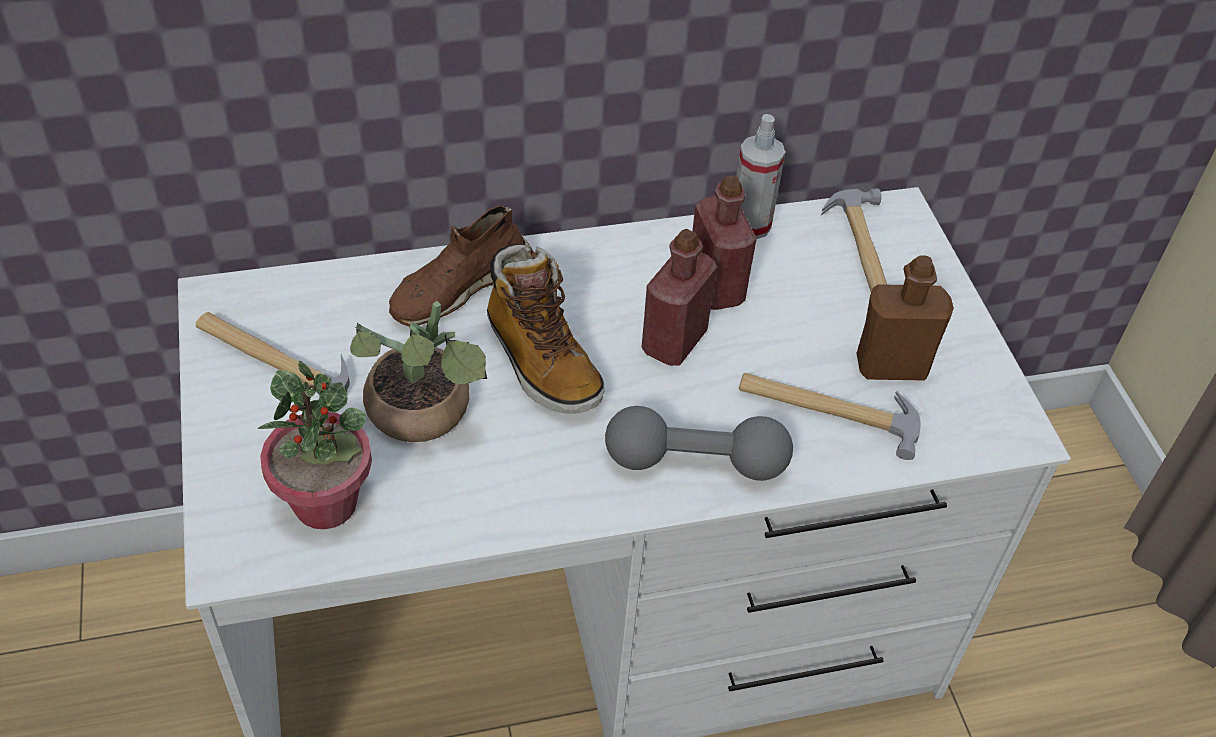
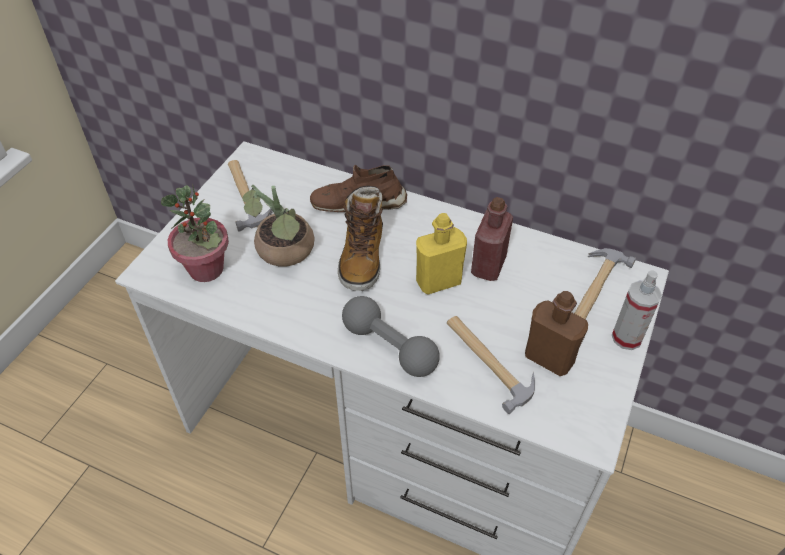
camera: 40 degrees right, 0 degrees up
red bottle [642,229,717,366] -> yellow bottle [416,213,467,295]
spray bottle [736,114,785,239] -> spray bottle moved to [612,270,662,350]

